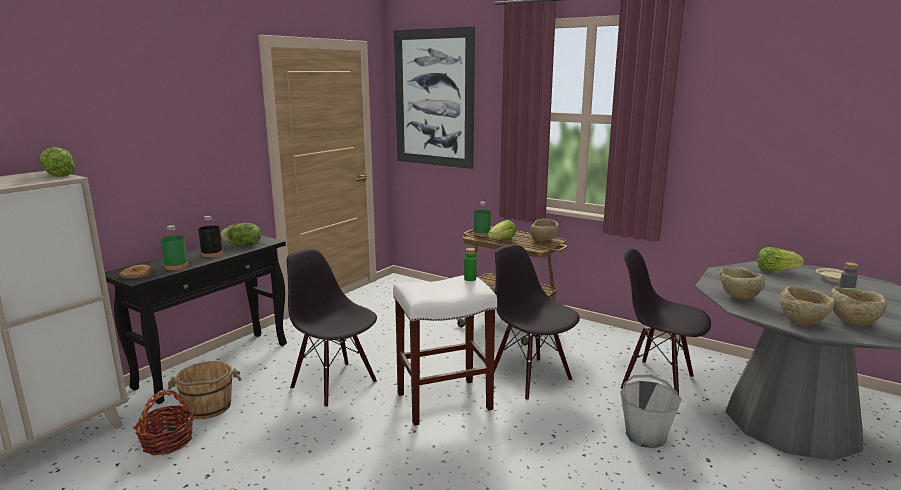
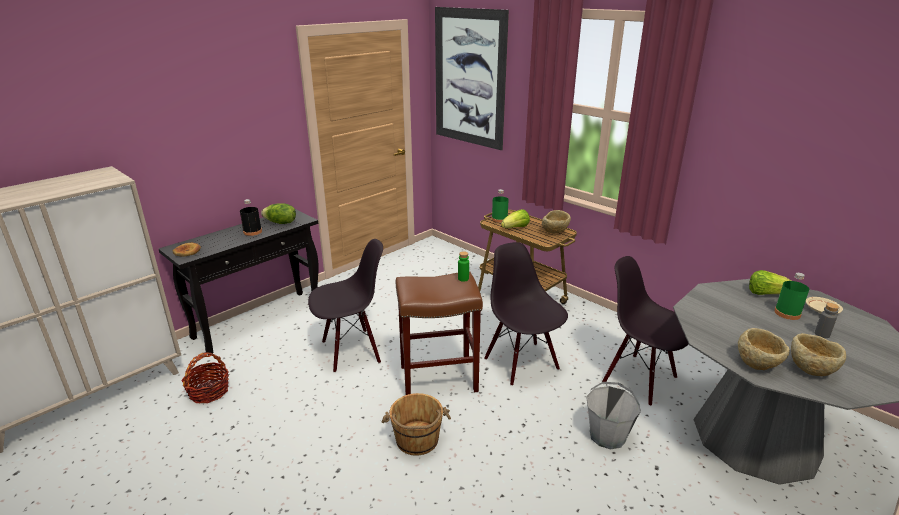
camera: 10 degrees right, 10 degrees up
lettuce [40,147,75,177] -> none
green bottle [161,225,188,270] -> green bottle moved to [774,273,809,320]
brown bucket [168,361,242,419] -> brown bucket moved to [382,393,451,456]
black chair [287,249,377,408] -> black chair turned 105 degrees clockwise [308,239,383,373]
white stool [393,275,497,426] -> brown stool [396,271,483,395]
beige bowl [719,267,765,299] -> none

